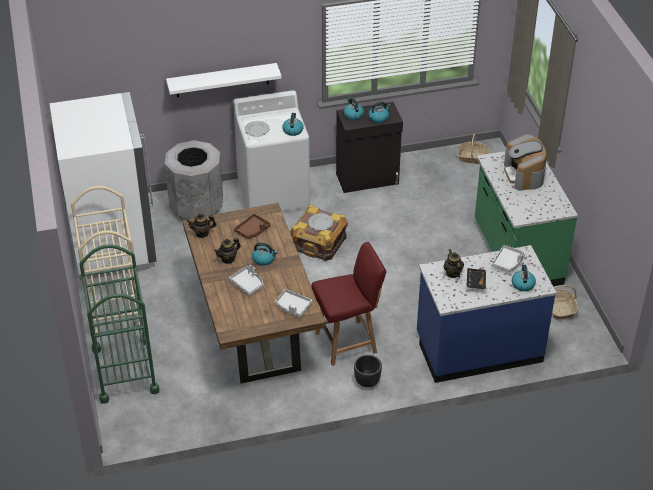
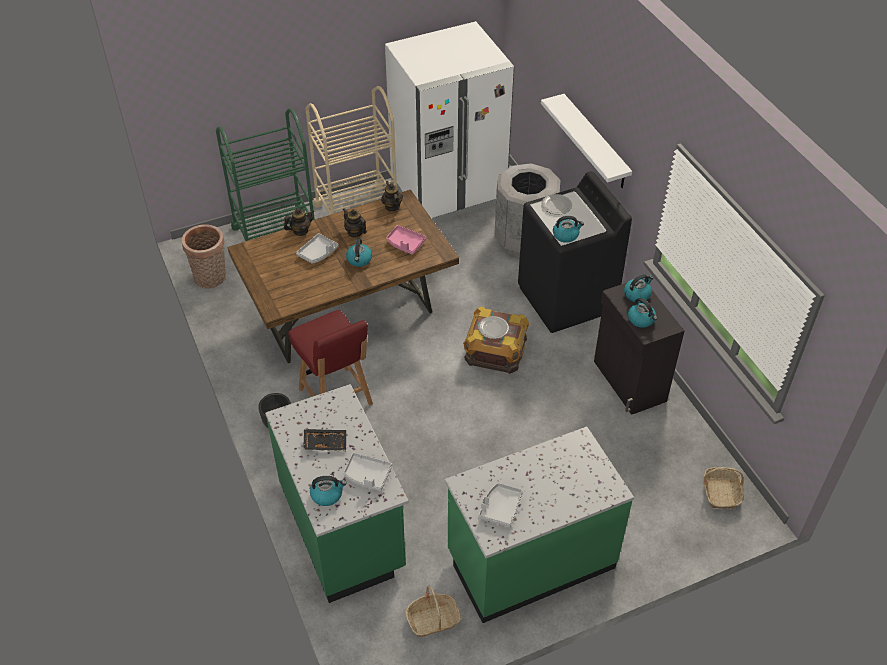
camera: 80 degrees right, 5 degrees up
white washing machine [233,90,310,214] -> black washing machine [518,171,632,333]
brown tray [234,214,271,239] -> pink tray [386,225,426,255]
grey tray [275,289,312,317] -> grey tray moved to [478,483,523,527]
blue counter [417,245,557,383] -> green counter [265,384,409,603]
teapot [444,249,464,278] -> teapot moved to [284,208,314,236]
coffee machine [504,134,547,191] -> none
none -> basket [182,224,226,289]

